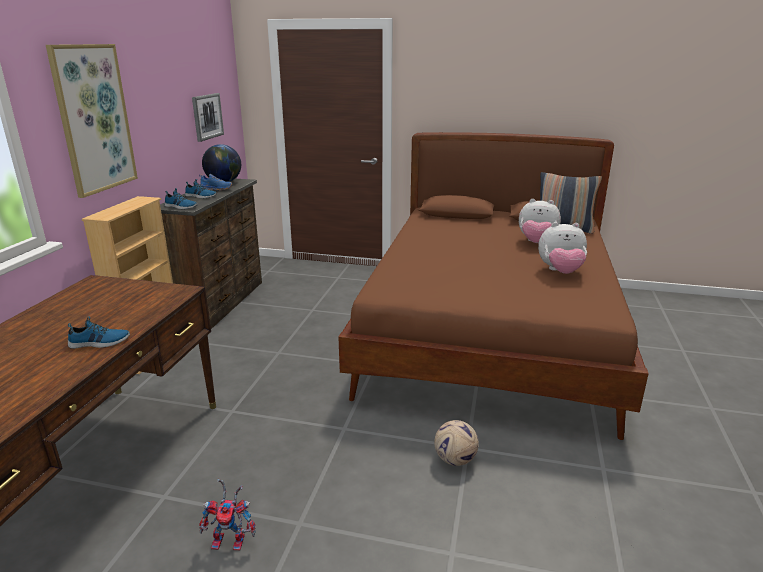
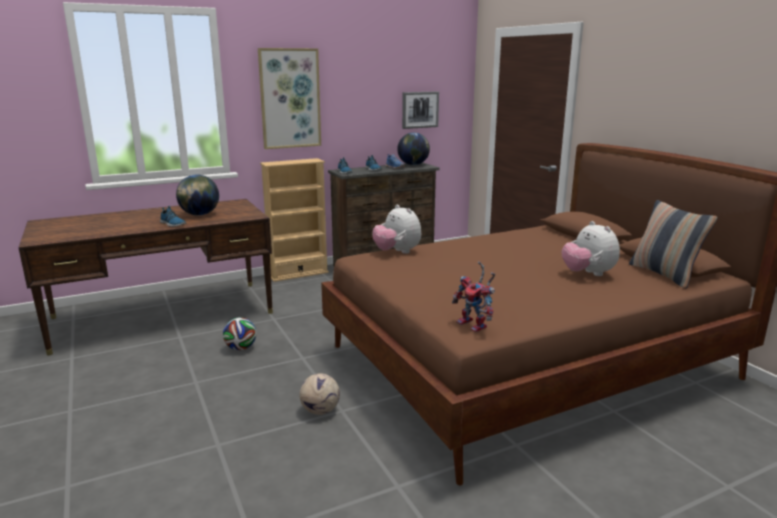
camera: 50 degrees right, 5 degrees down
toy robot [199,479,256,551] -> toy robot moved to [452,261,495,332]
plush toy [538,222,587,274] -> plush toy moved to [372,205,421,254]
none -> globe [176,175,219,216]
none -> football [223,317,256,350]

